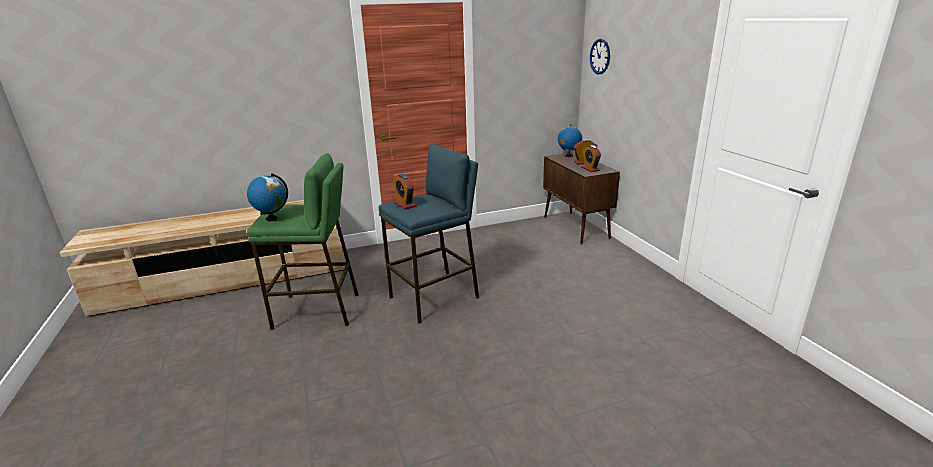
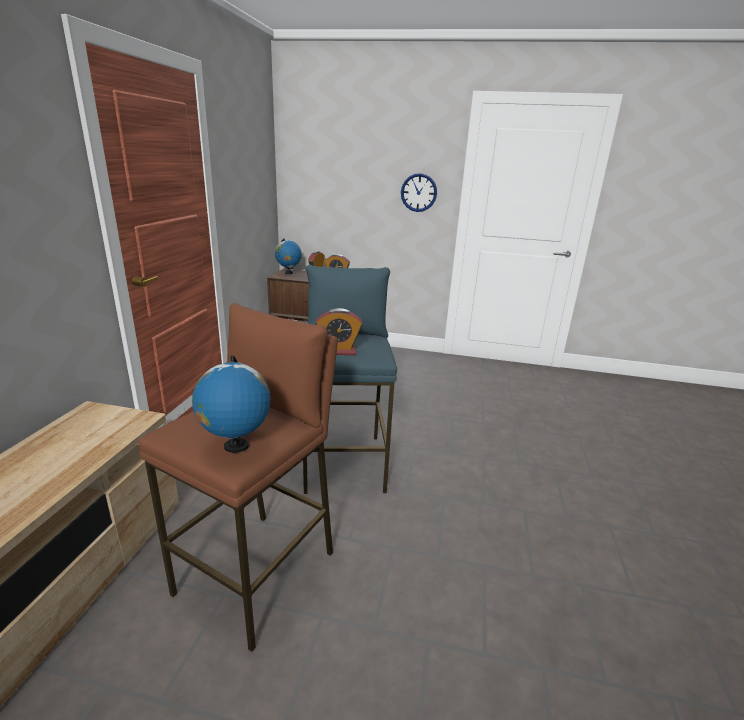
camera: 60 degrees left, 0 degrees up
green stool [247,153,359,330] -> brown stool [139,303,338,652]
wall clock [590,39,610,75] -> wall clock moved to [401,173,437,212]

